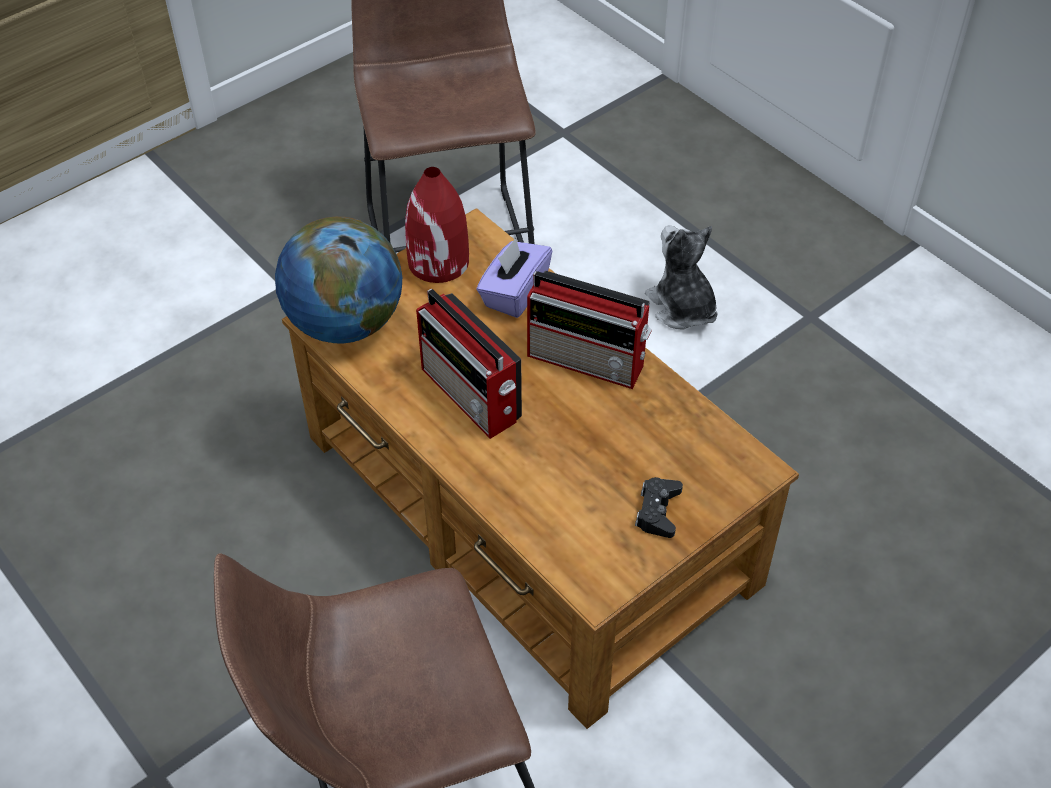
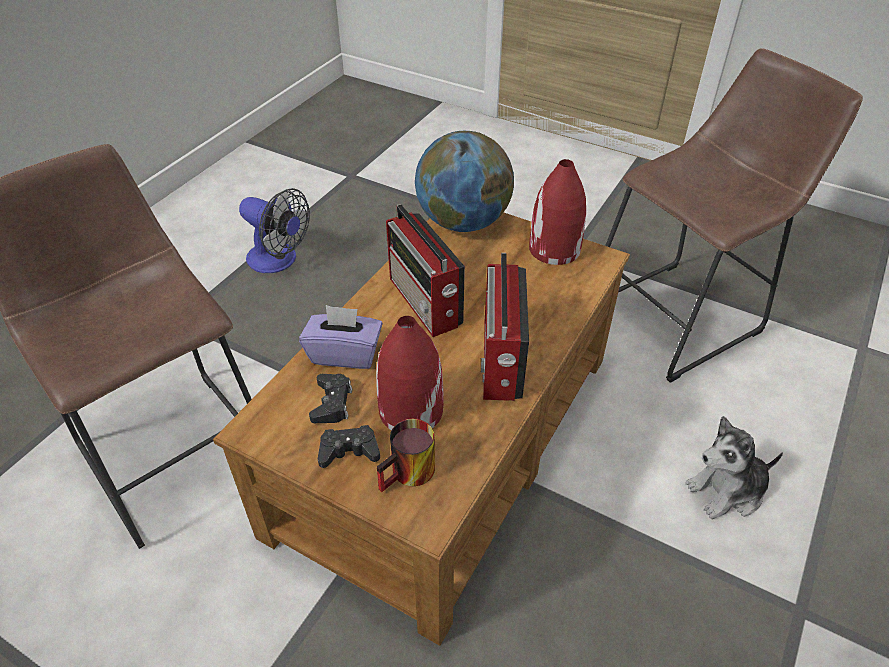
camera: 70 degrees right, 5 degrees down
radio [416,289,522,439] -> radio turned 60 degrees counterclockwise [386,204,465,337]
purple tissue box [476,238,552,318] -> purple tissue box moved to [299,305,383,369]
plush toy [645,225,717,330] -> plush toy turned 150 degrees counterclockwise [685,416,783,519]
none -> fan [239,188,310,273]
none -> black game controller [309,374,352,423]
none -> red vase [376,316,444,430]
none -> mug [377,419,435,492]

